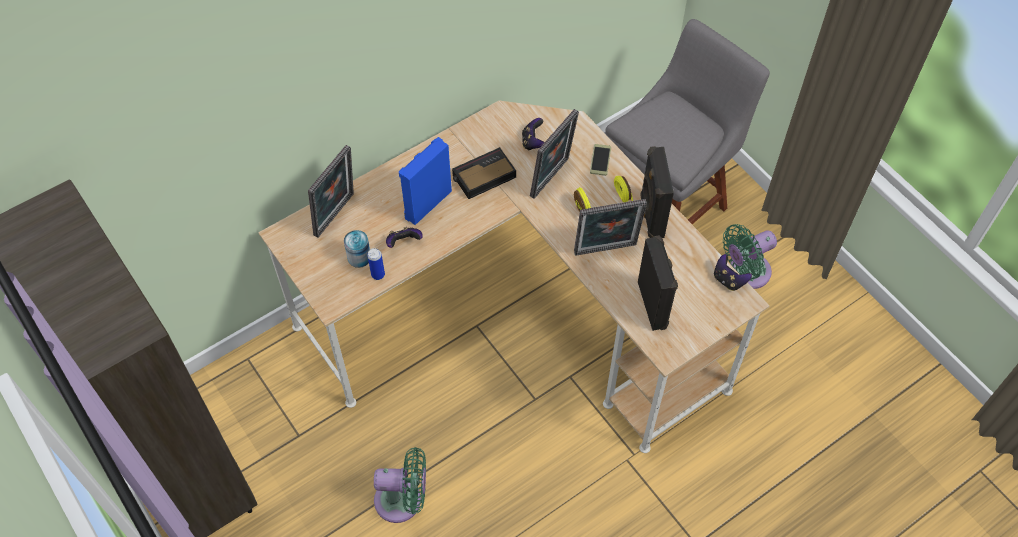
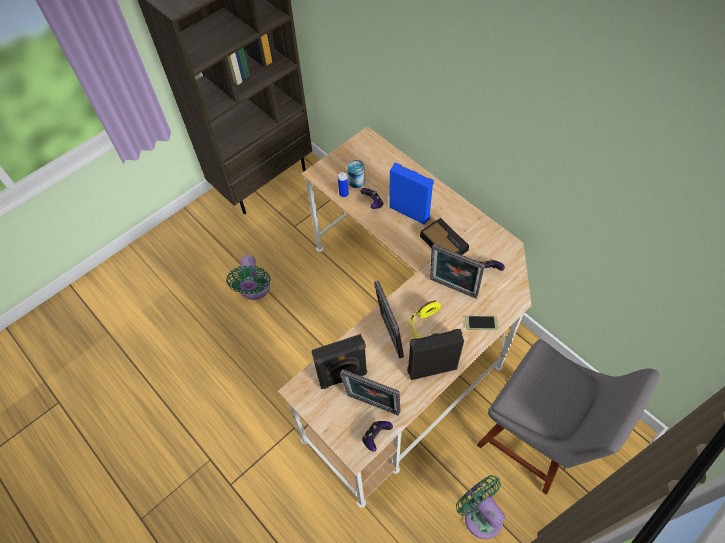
camera: 85 degrees right, 0 degrees up
picture frame [308,145,354,238] -> picture frame moved to [340,369,401,416]

